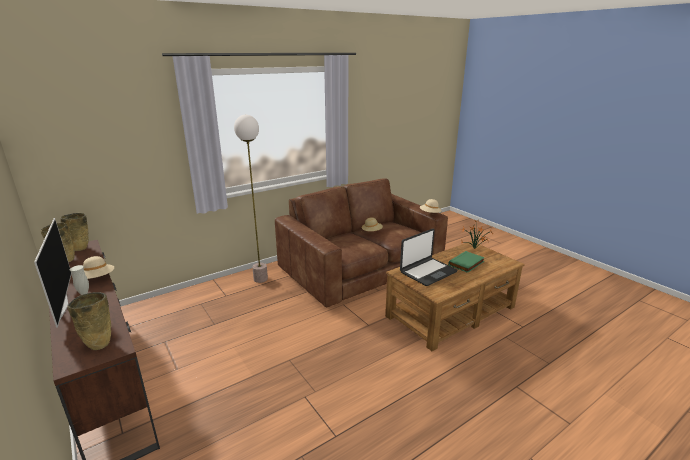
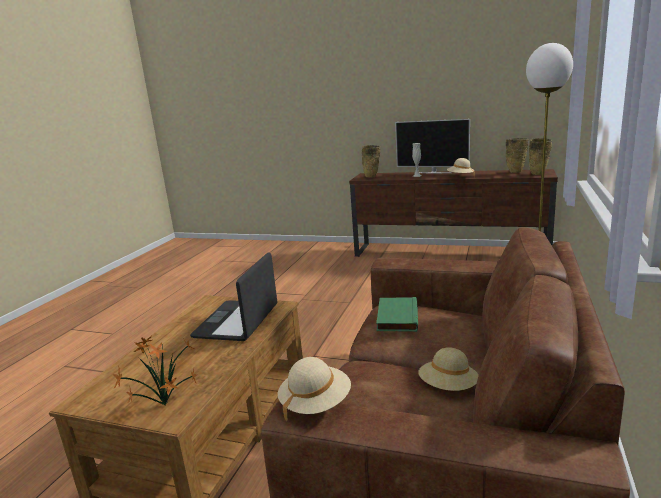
camera: 145 degrees right, 5 degrees down
green book [448,251,485,273] -> green book moved to [376,297,418,332]

